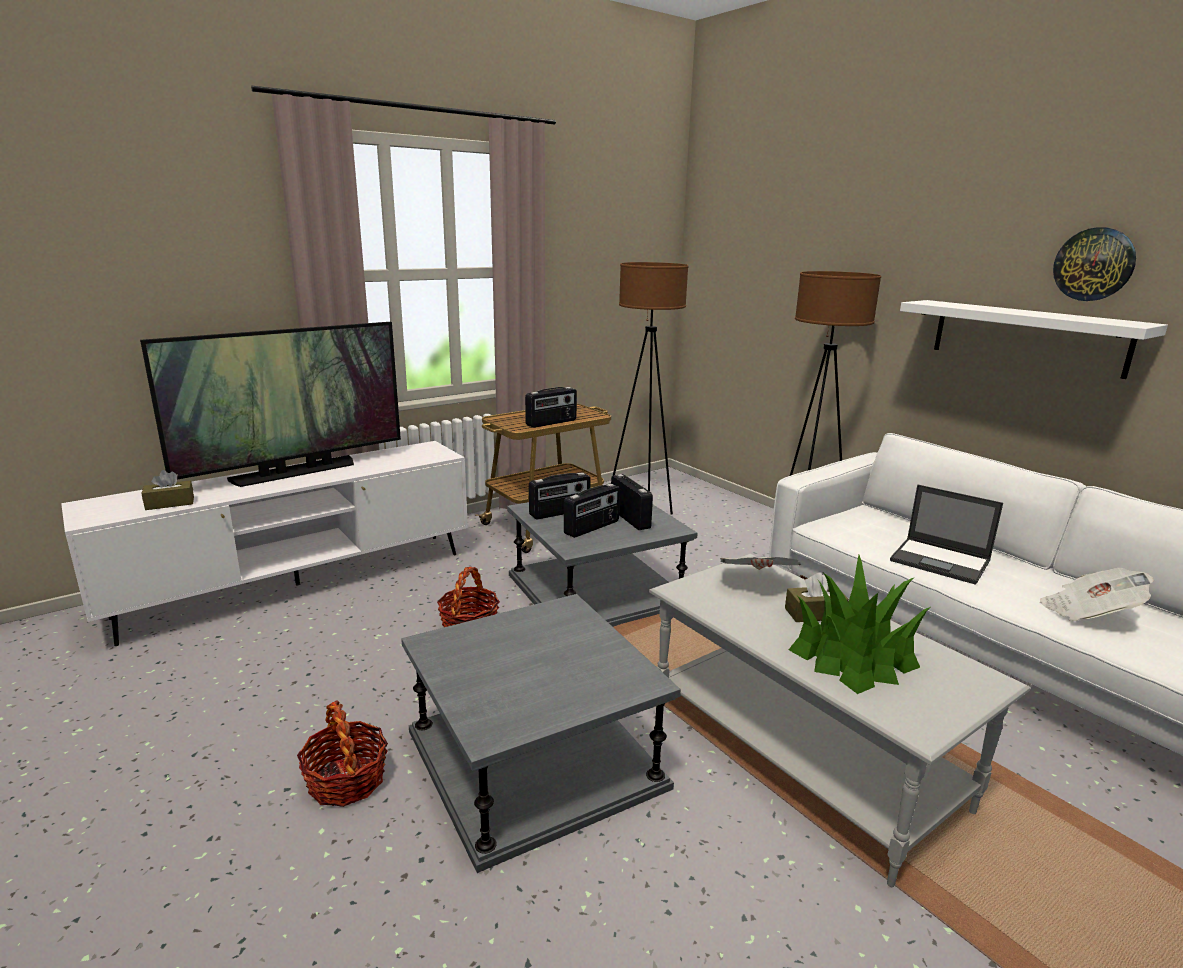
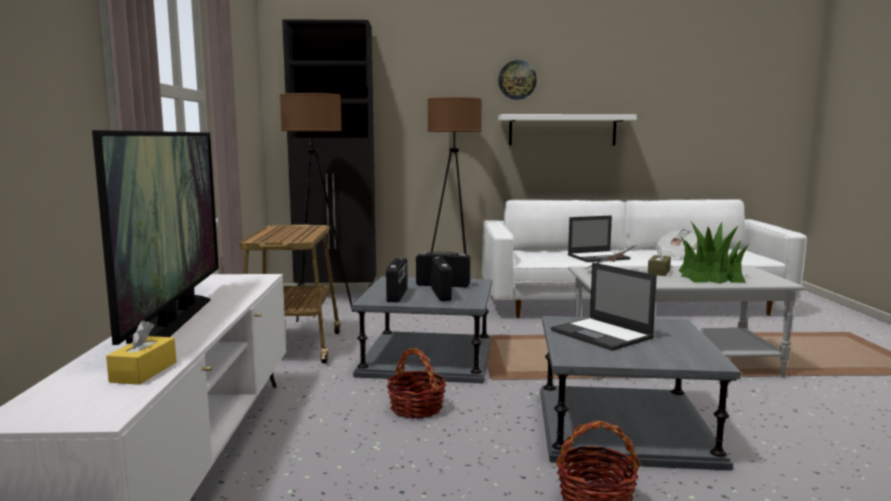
camera: 55 degrees left, 10 degrees down
brown tissue box [142,470,194,510] -> yellow tissue box [106,320,176,385]
radio [525,387,577,428] -> none
wall clock [1053,227,1136,301] -> wall clock moved to [498,60,537,100]
none -> black cabinet [282,19,376,288]
none -> laptop [551,262,657,351]

